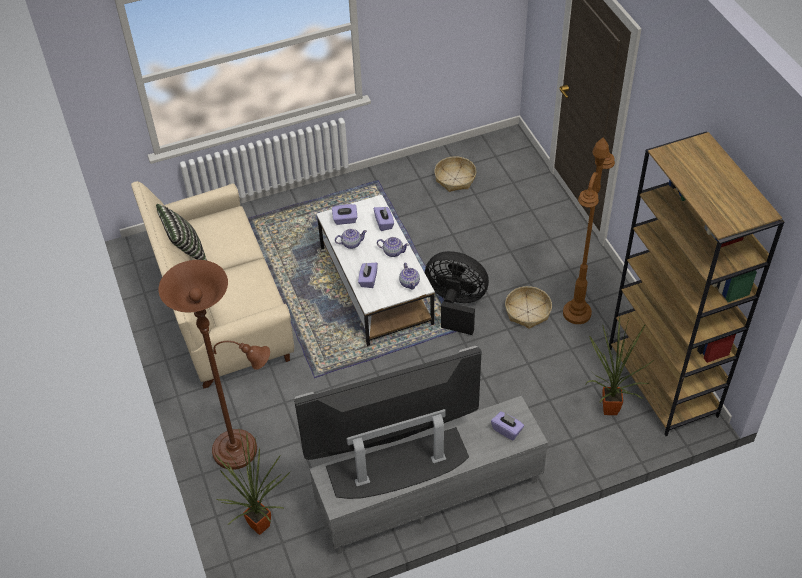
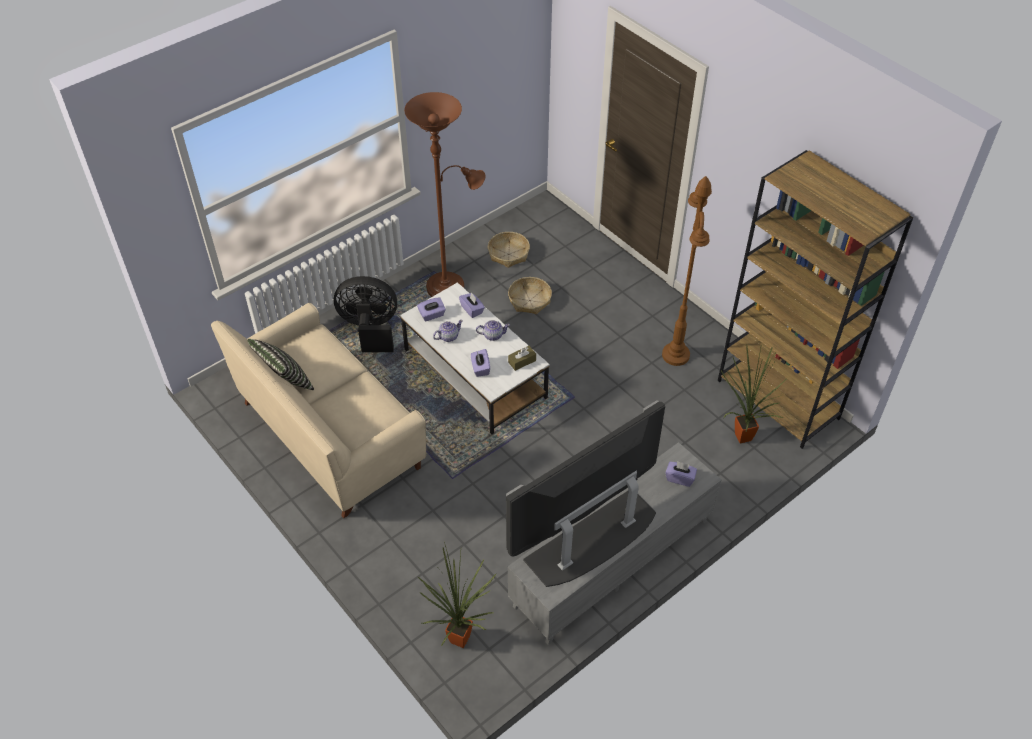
camera: 20 degrees left, 0 degrees up
brown floor lamp [159,260,270,470] -> brown floor lamp moved to [404,92,485,297]
teapot [399,263,420,290] -> brown tissue box [508,346,536,371]
black fan [425,251,489,335] -> black fan moved to [334,276,397,352]
basket [505,286,552,329] -> basket moved to [508,277,552,314]

